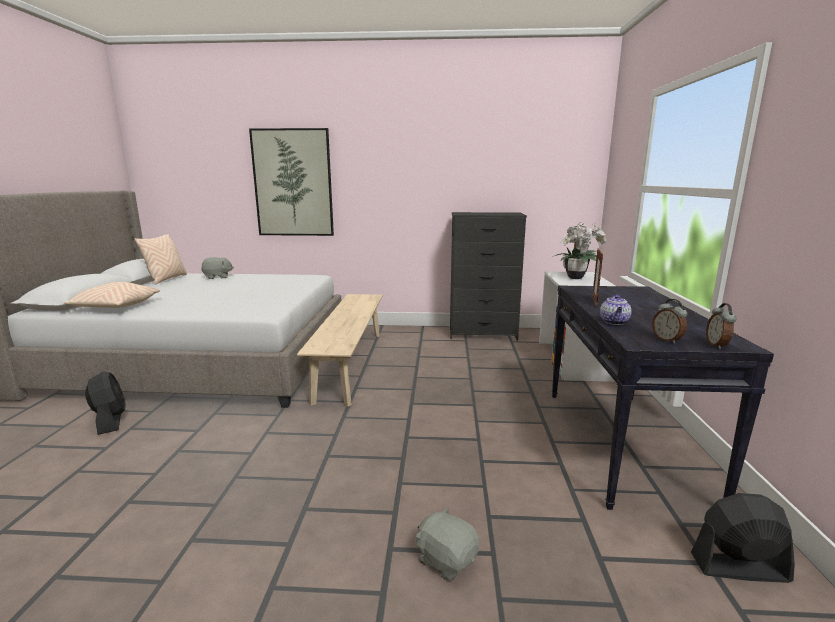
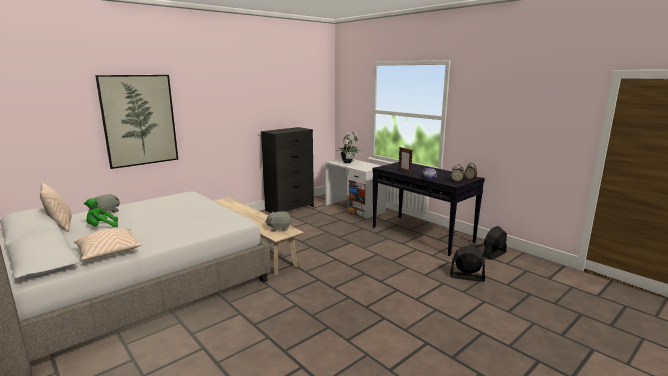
camera: 45 degrees left, 0 degrees up
black fan [85,371,126,435] -> black fan moved to [450,246,485,282]
grey plush toy [416,507,479,580] -> grey plush toy moved to [265,211,292,232]
none -> green plush toy [84,198,118,227]

